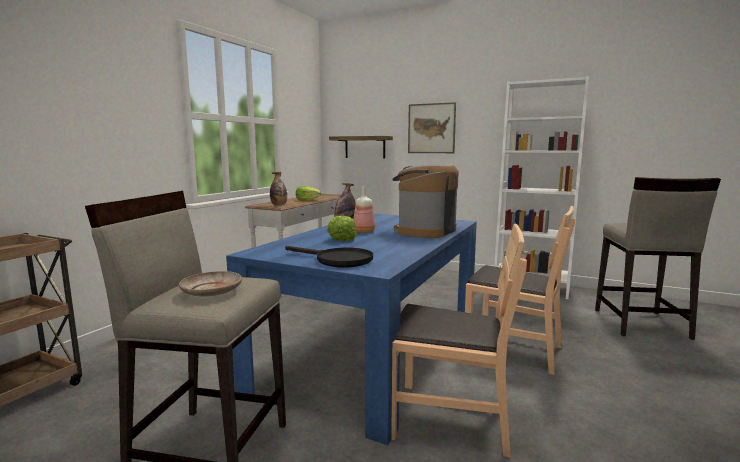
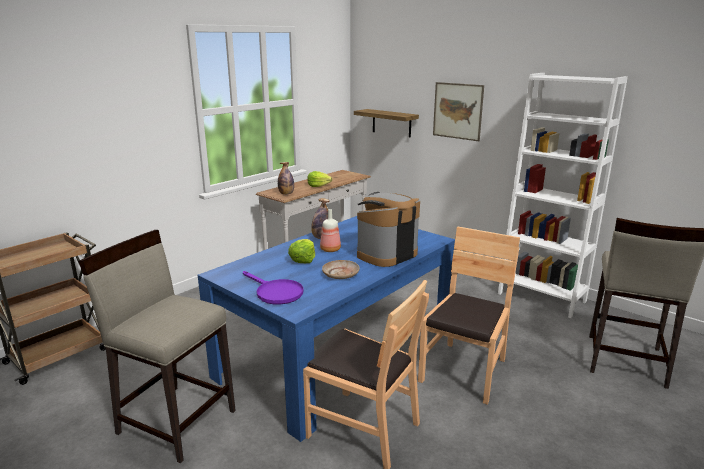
camera: 15 degrees right, 10 degrees up
beige plate [179,271,242,297] -> beige plate moved to [322,260,360,279]
black frying pan [285,246,373,268] -> purple frying pan [243,271,304,304]
brown chair [465,206,575,375] -> brown chair turned 105 degrees counterclockwise [418,226,520,405]

